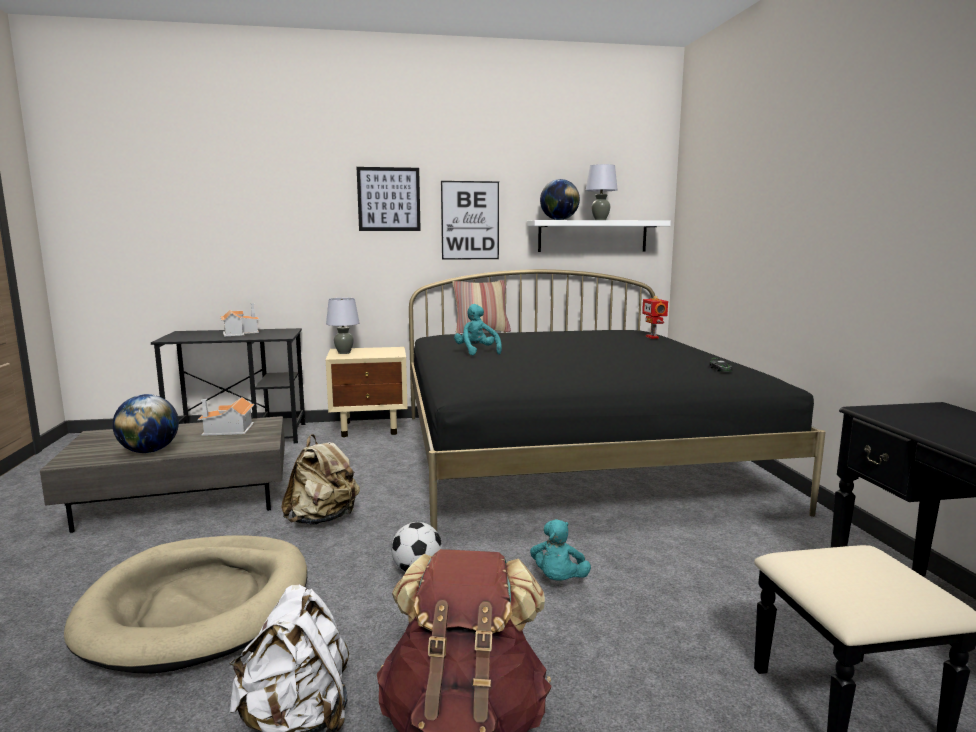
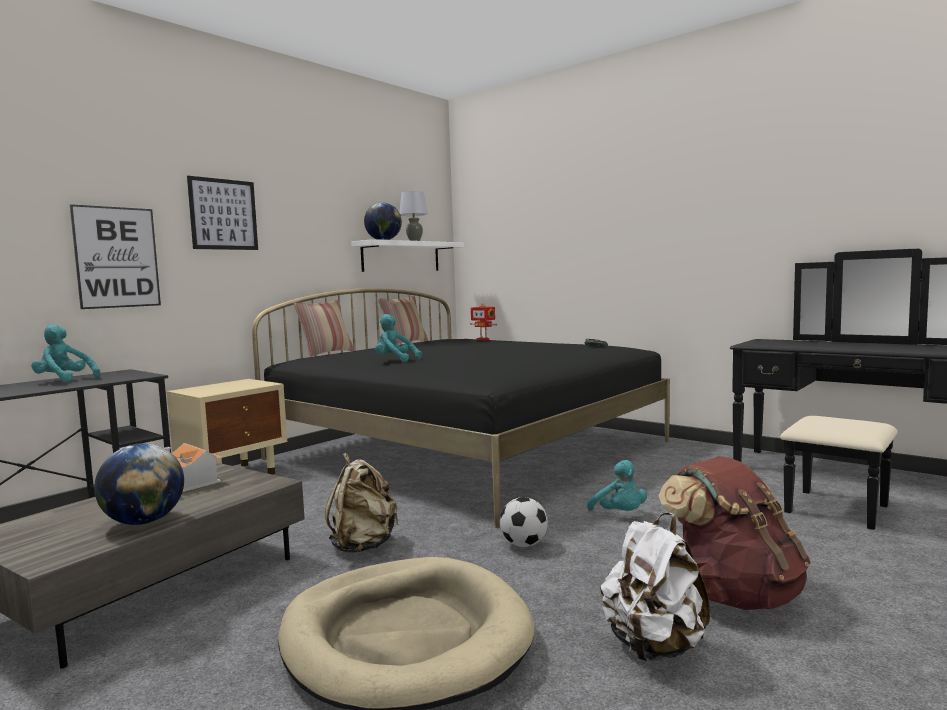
camera: 40 degrees left, 5 degrees down
toy house [220,303,260,336] -> turquoise plush toy [31,325,101,382]
grey table lamp [326,298,360,354] -> none
picture [441,181,499,260] -> picture moved to [70,204,161,309]
none -> pillow [378,296,428,344]

